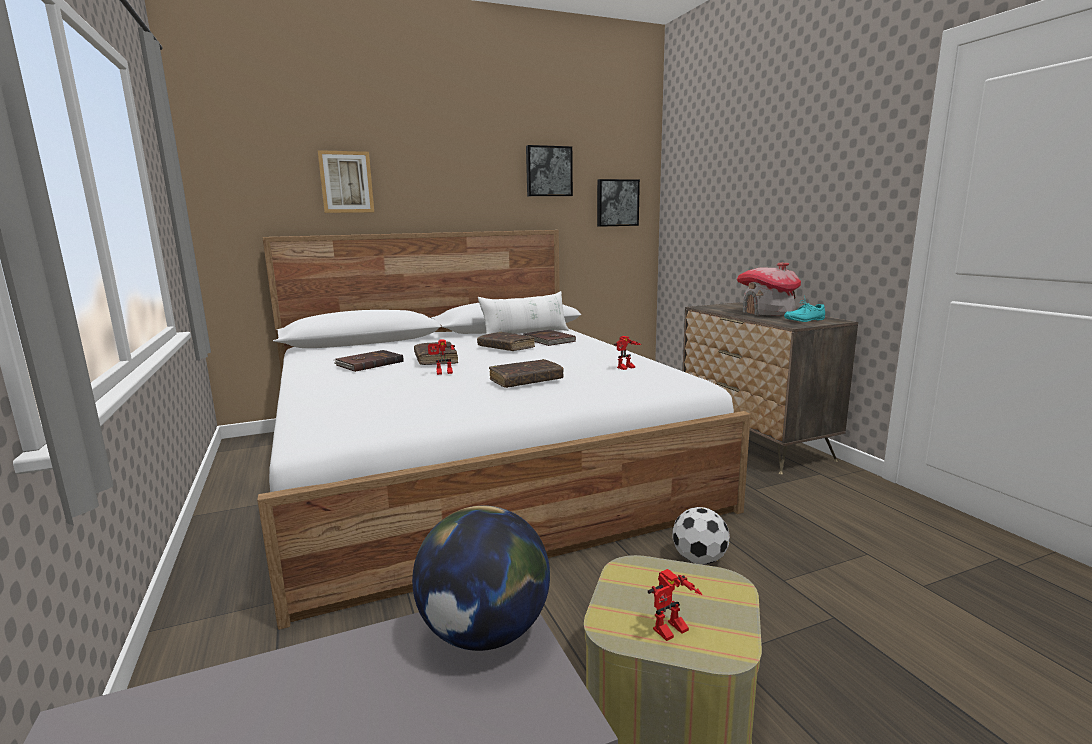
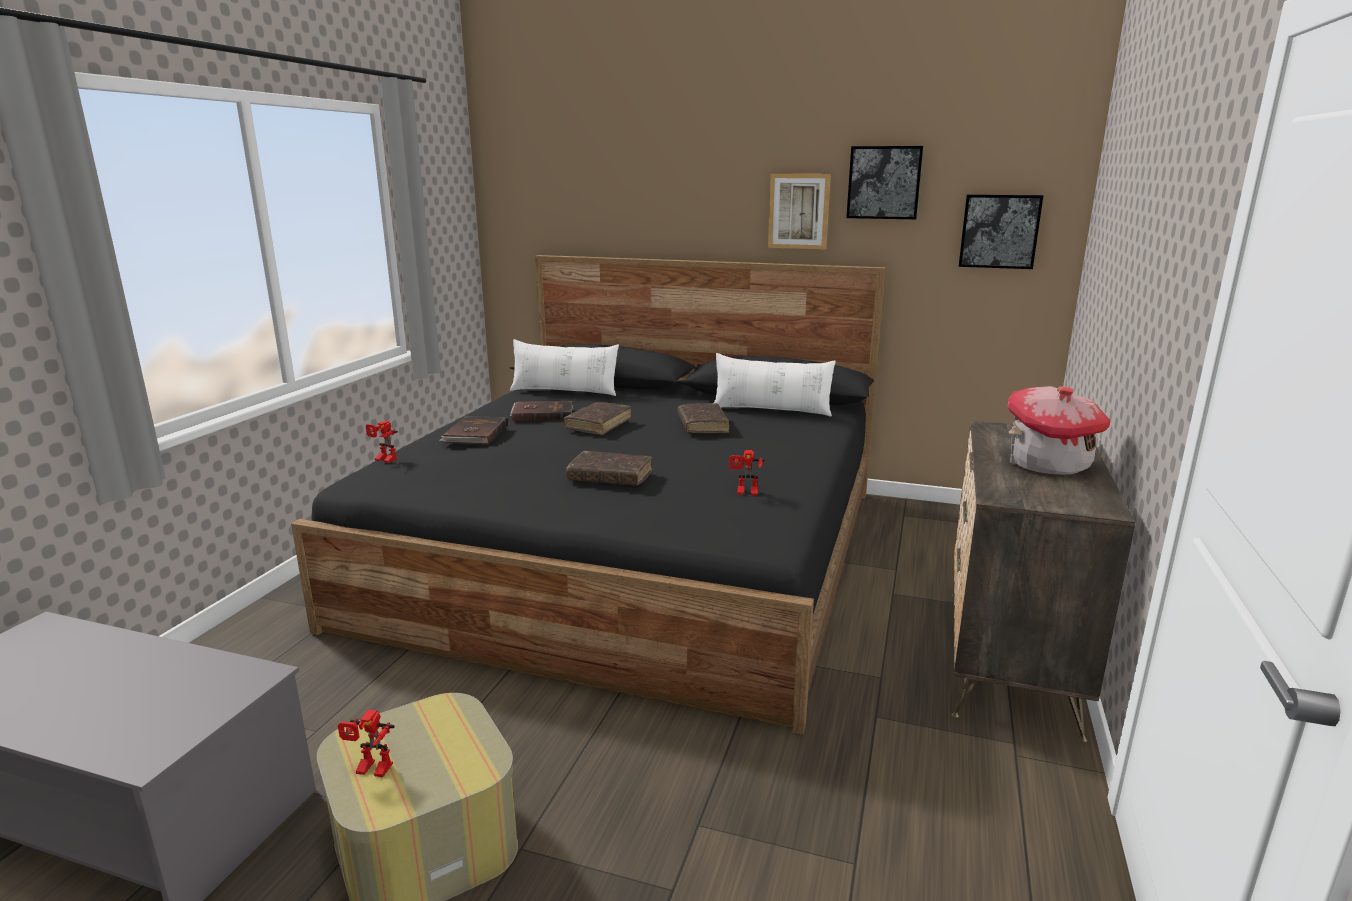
camera: 40 degrees right, 5 degrees up
white bed [257,230,751,630] -> black bed [291,255,885,735]
picture [318,150,374,213] -> picture moved to [768,174,831,249]
globe [412,505,550,651] -> none
toy robot [428,339,455,375] -> toy robot moved to [366,421,398,463]
brown book [523,330,576,346] -> brown book moved to [439,416,508,445]
football [672,507,730,565] -> none
turquoise shoe [784,296,825,322] -> none
none -> white pillow [510,339,619,396]

